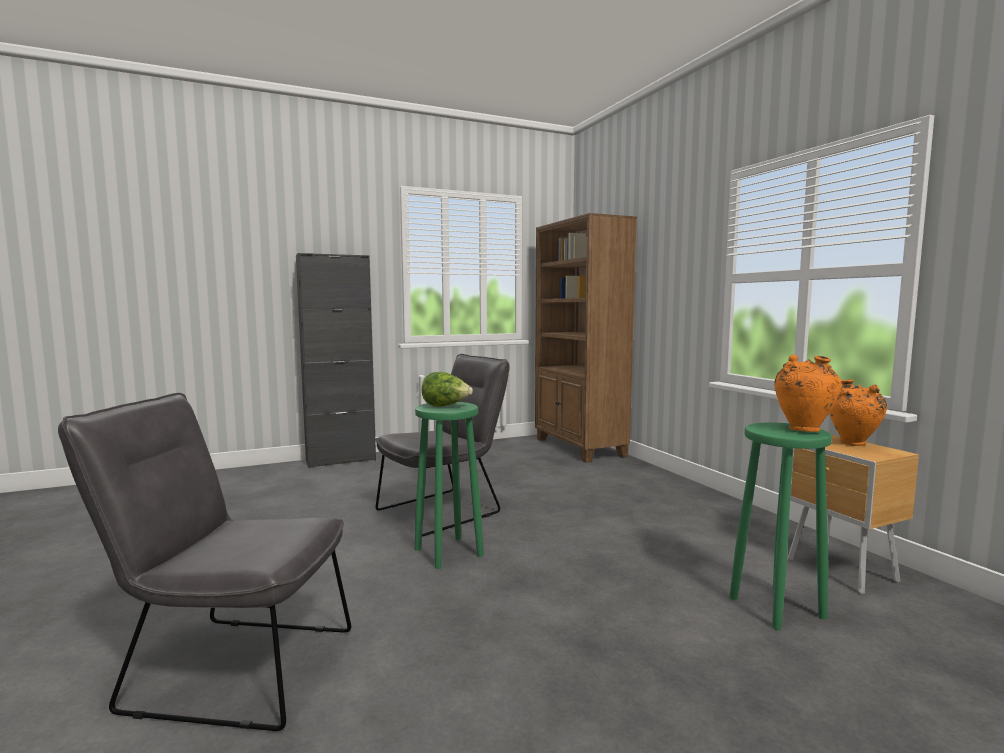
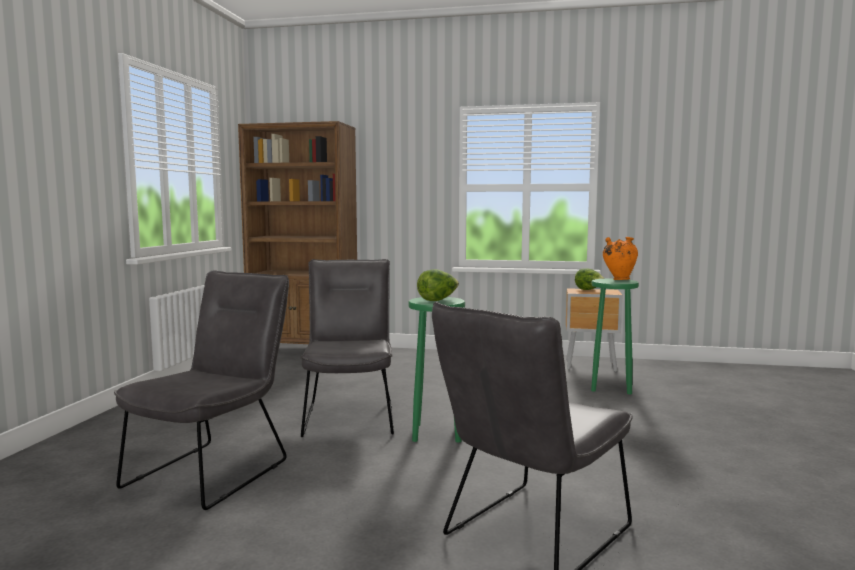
camera: 55 degrees left, 0 degrees up
black cabinet [296,253,376,468] -> none
orange vase [830,379,887,446] -> lettuce [575,268,605,290]
none -> grey chair [114,270,289,510]

